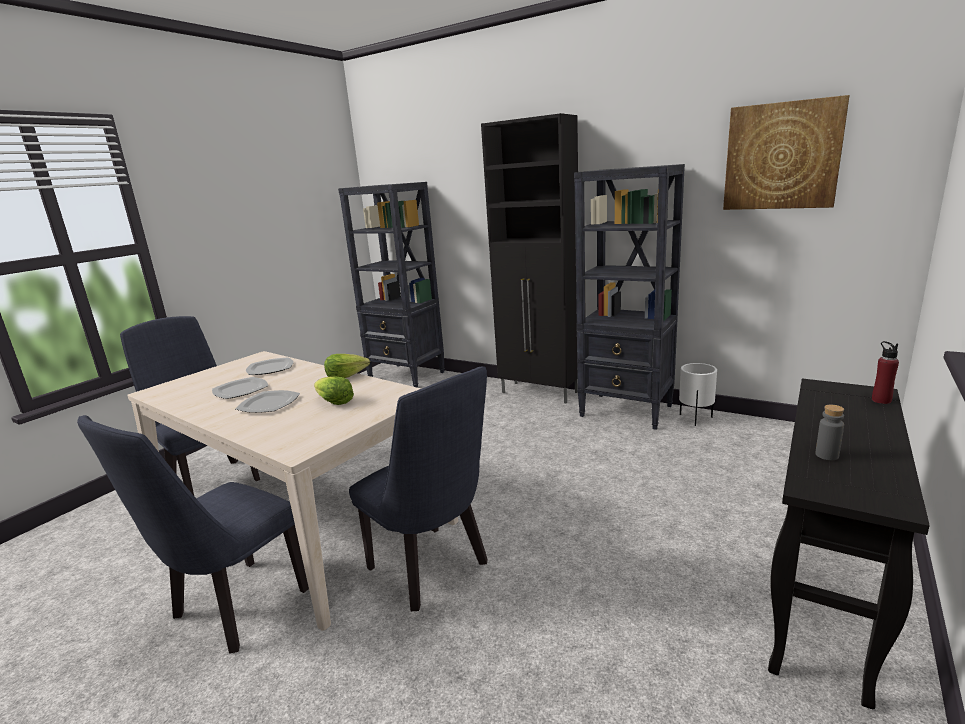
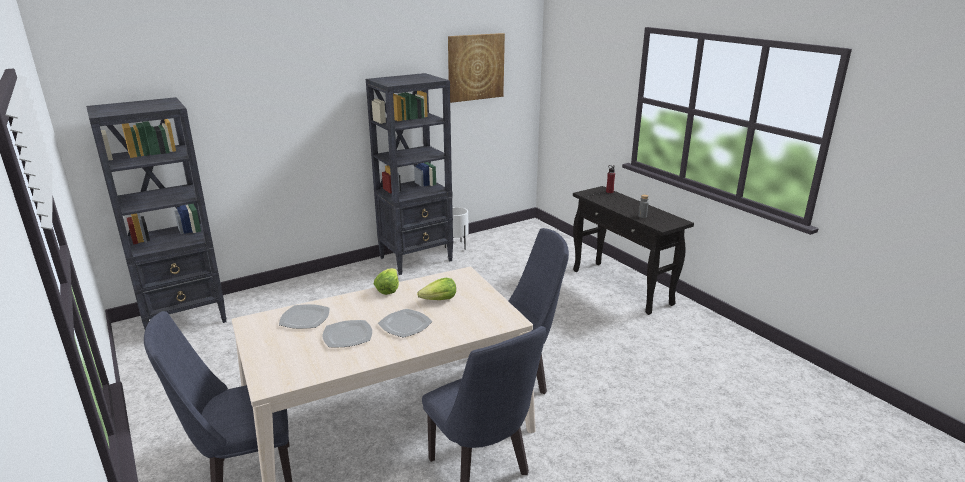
camera: 65 degrees left, 5 degrees up
black cabinet [481,113,578,403] -> none

